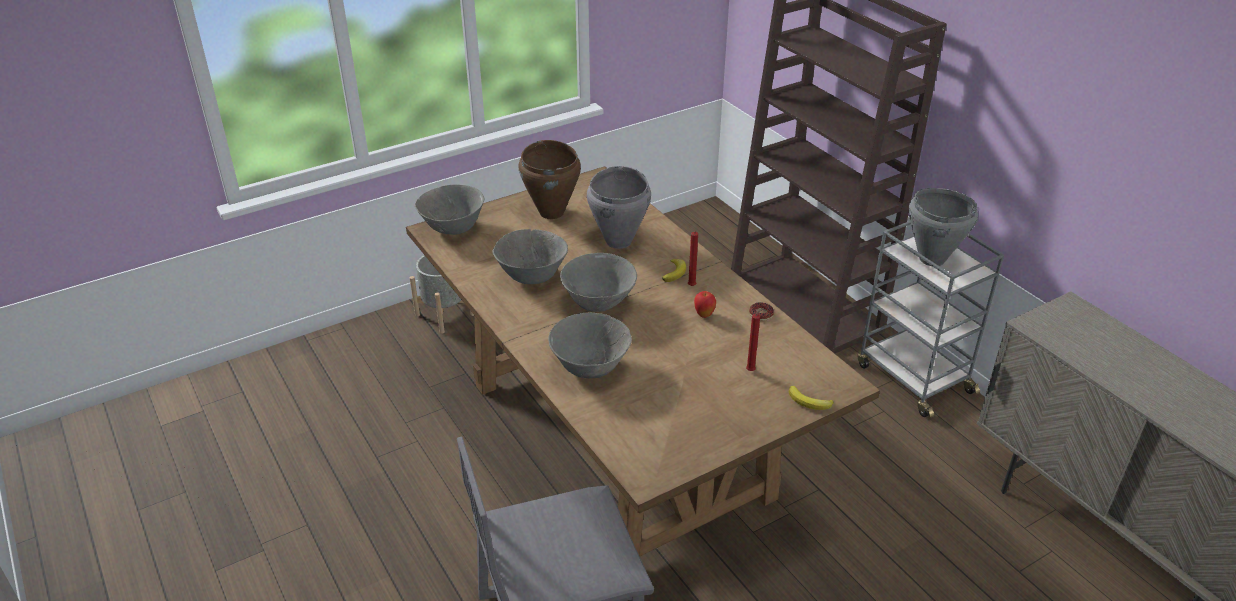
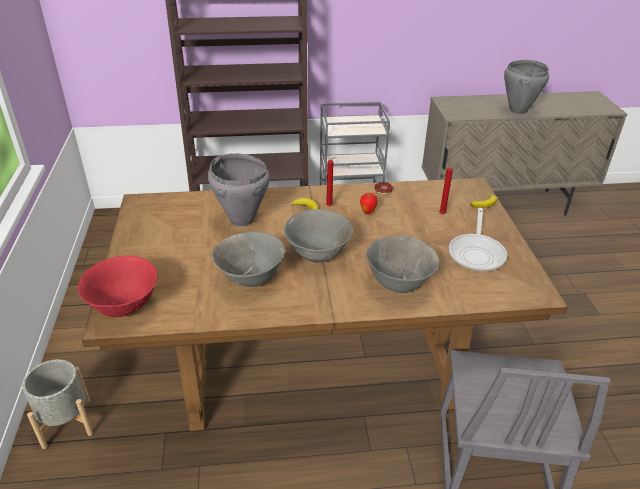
camera: 65 degrees left, 0 degrees up
grey bowl [415,185,484,235] -> red bowl [78,256,158,317]
brown cooking pot [519,140,581,219] -> none
grey cooking pot [909,188,978,266] -> grey cooking pot moved to [504,60,549,114]
none -> frying pan [449,208,507,272]

